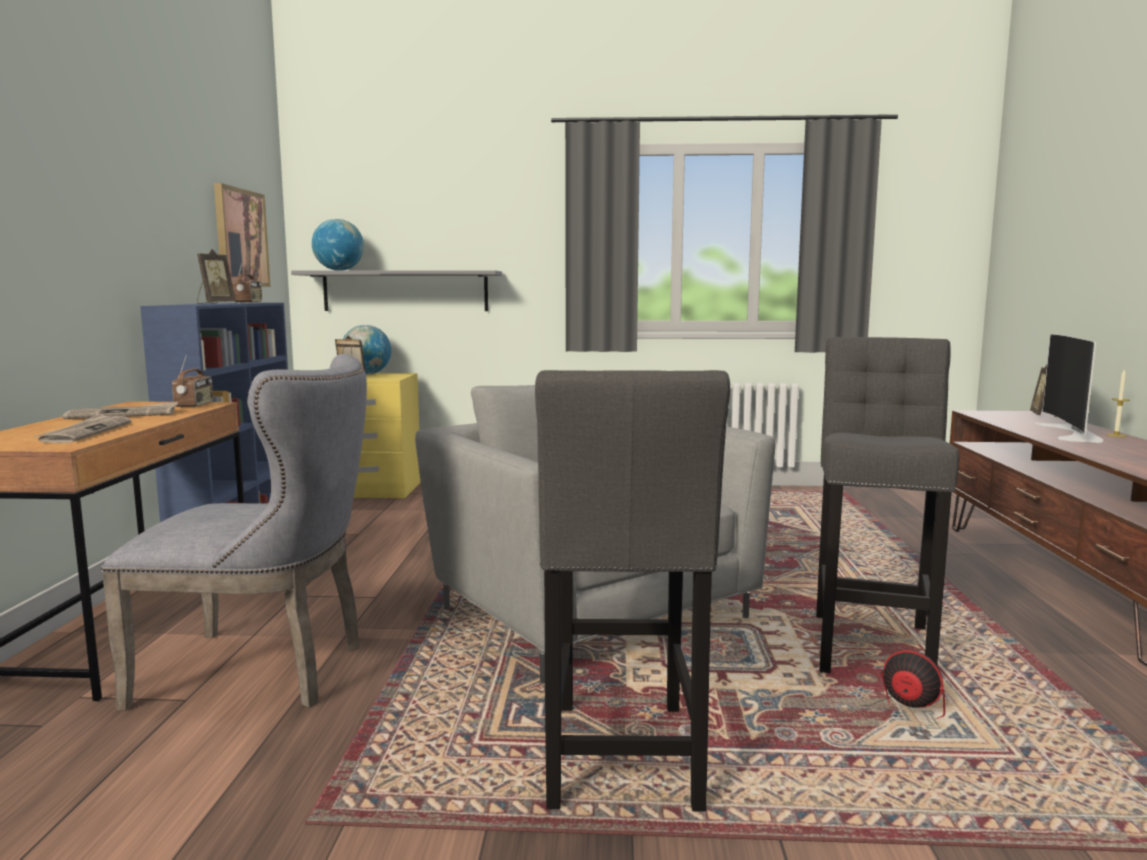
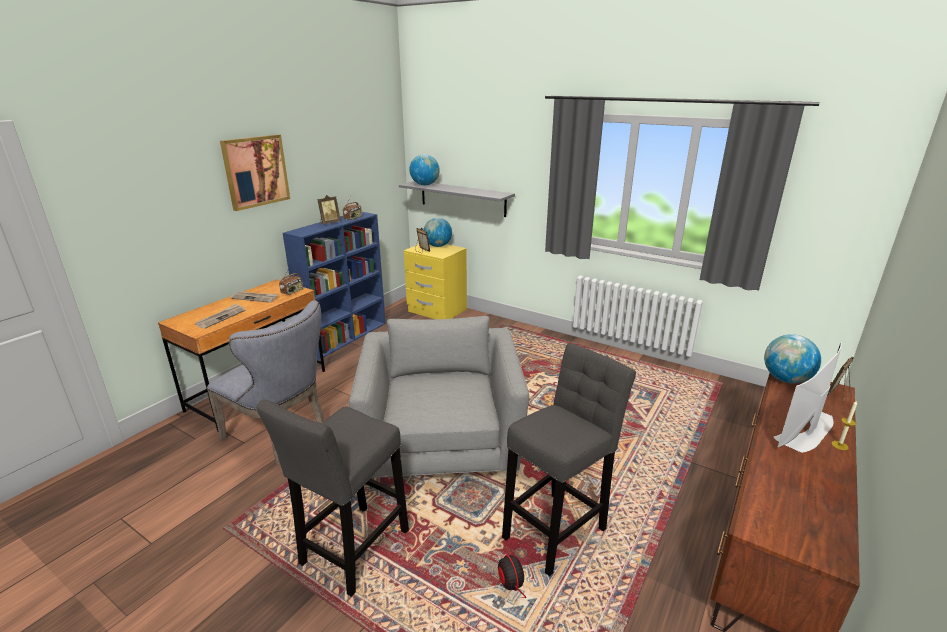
camera: 30 degrees right, 15 degrees up
picture [214,183,271,287] -> picture moved to [220,135,290,211]
none -> globe [764,334,821,383]

